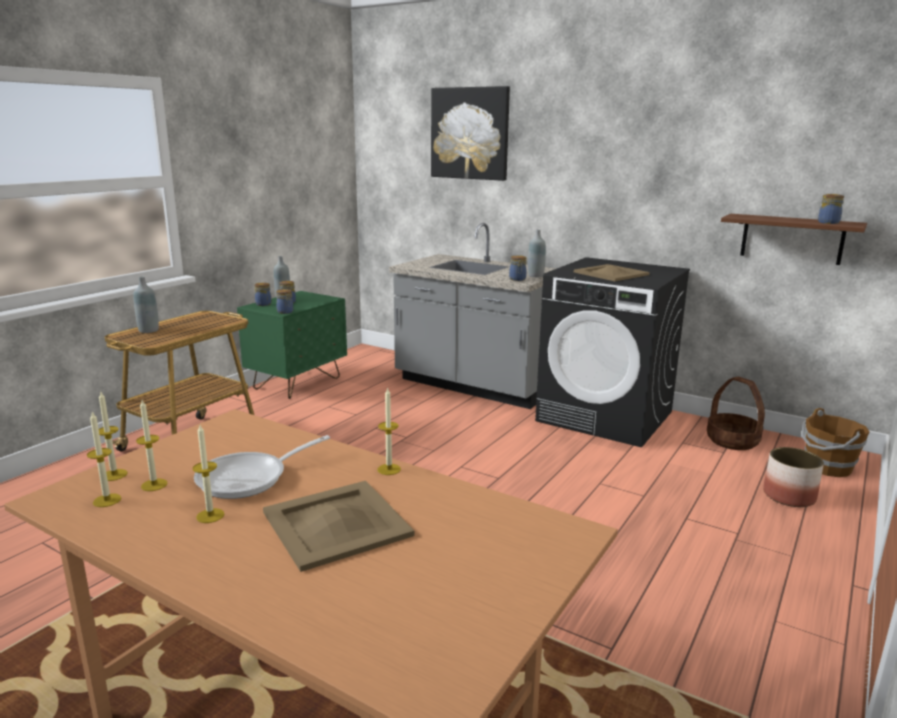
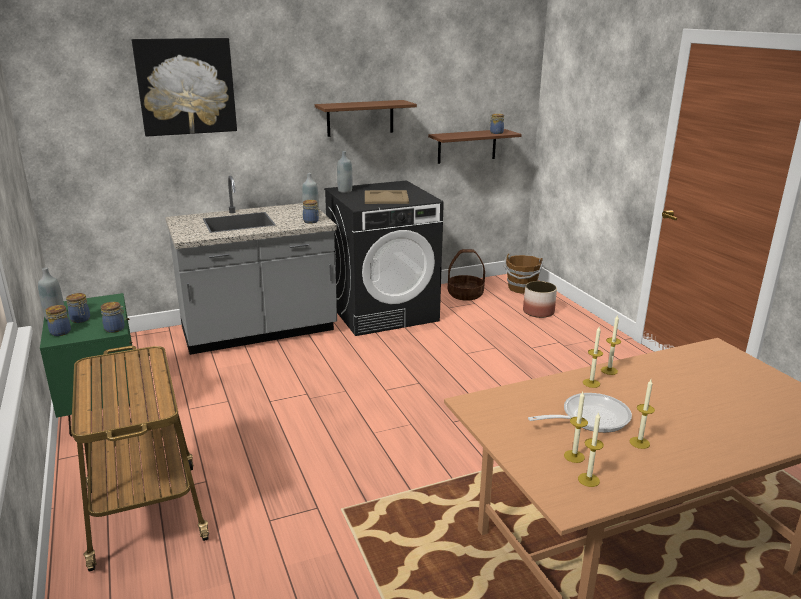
camera: 55 degrees left, 5 degrees up
candle [99,392,128,481] -> candle moved to [583,327,603,388]
grey bottle [133,277,159,333] -> grey bottle moved to [337,151,352,193]
frying pan [194,435,330,499] -> frying pan turned 105 degrees counterclockwise [528,393,632,433]
beige tray [263,481,415,572] -> none
none -> brown shelf [315,100,417,137]

